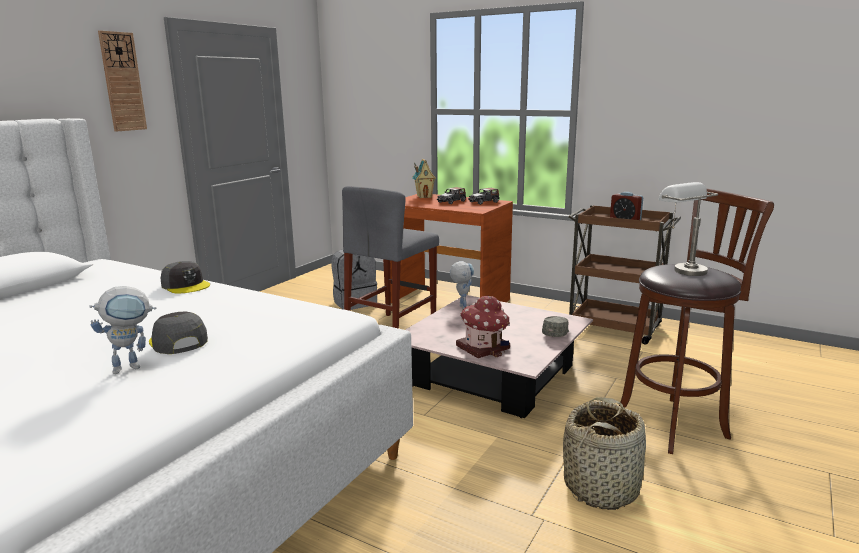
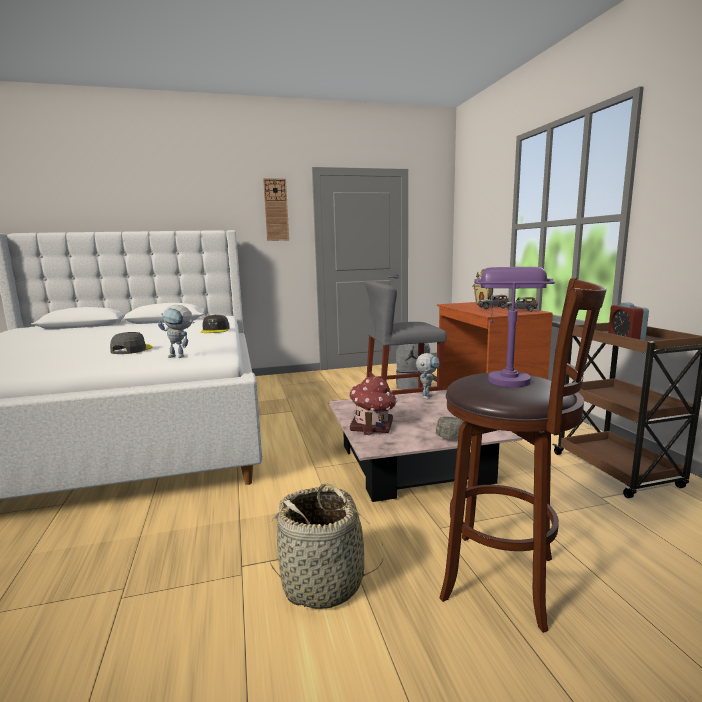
camera: 45 degrees right, 5 degrees down
toy robot [89,286,157,374] -> toy robot moved to [158,305,195,358]
grey table lamp [658,182,718,276] -> purple table lamp [474,267,555,387]

